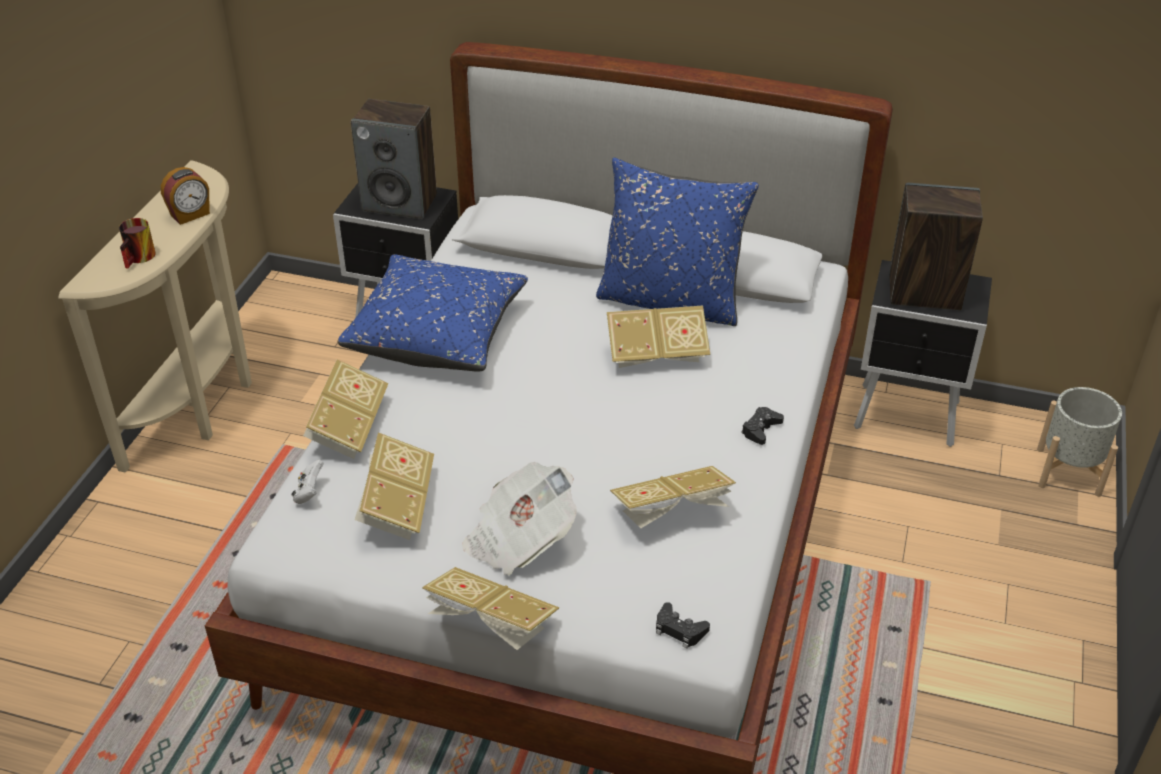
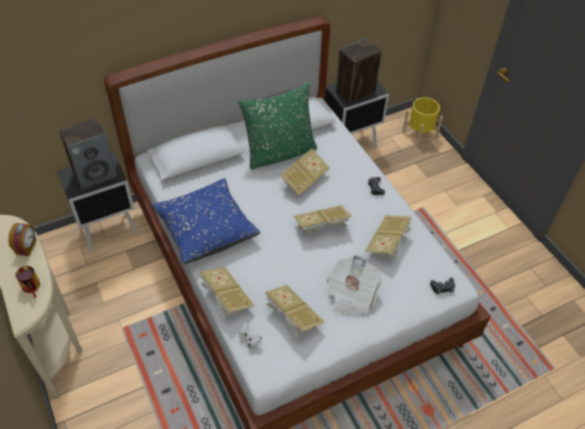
camera: 45 degrees left, 10 degrees up
book [422,567,559,650] -> book moved to [294,205,351,236]
blue pillow [596,157,759,326] -> green pillow [239,81,317,170]
grey planter [1037,387,1122,497] -> yellow planter [402,97,443,147]

